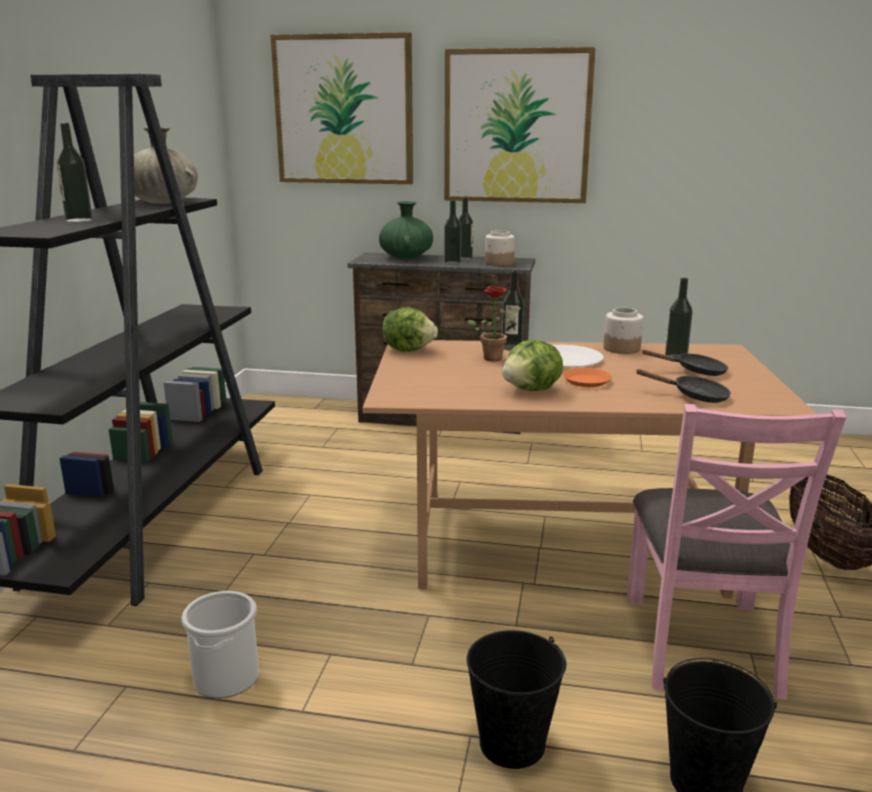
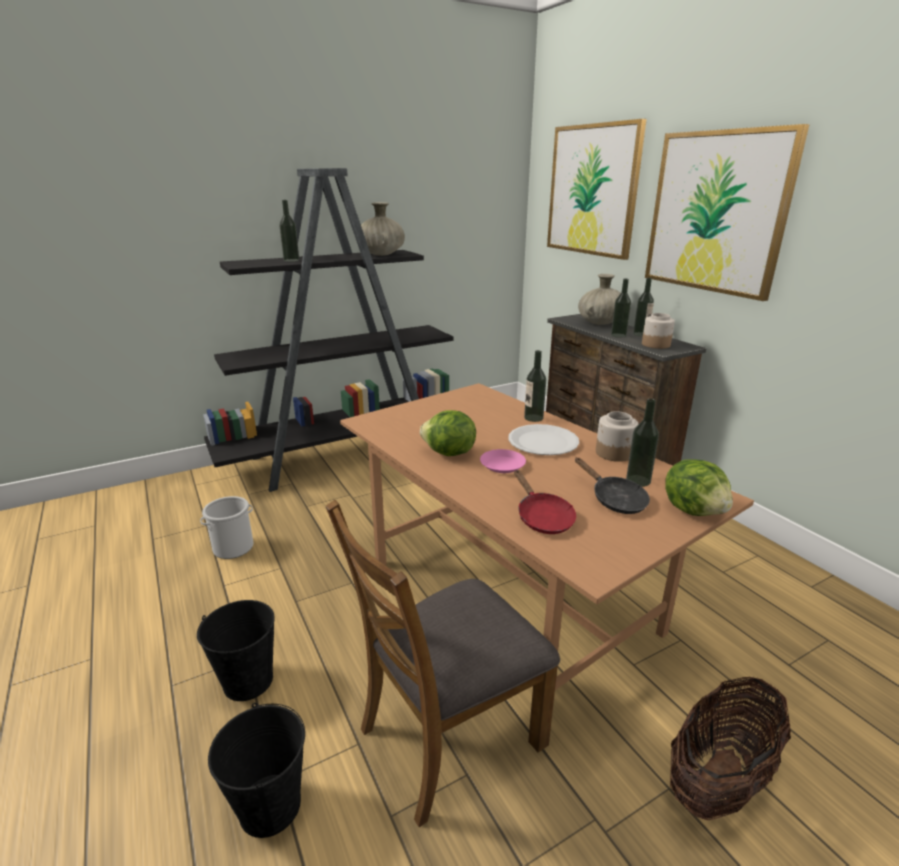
camera: 50 degrees right, 5 degrees up
green vase [379,201,433,259] -> beige vase [578,274,621,325]
lettuce [382,307,438,352] -> lettuce moved to [665,459,733,516]
potted plant [467,286,520,362] -> none
orange plate [562,368,612,387] -> pink plate [480,449,526,473]
pink chair [627,404,846,699] -> brown chair [325,500,560,827]
black frying pan [635,369,731,403] -> red frying pan [514,470,576,534]

